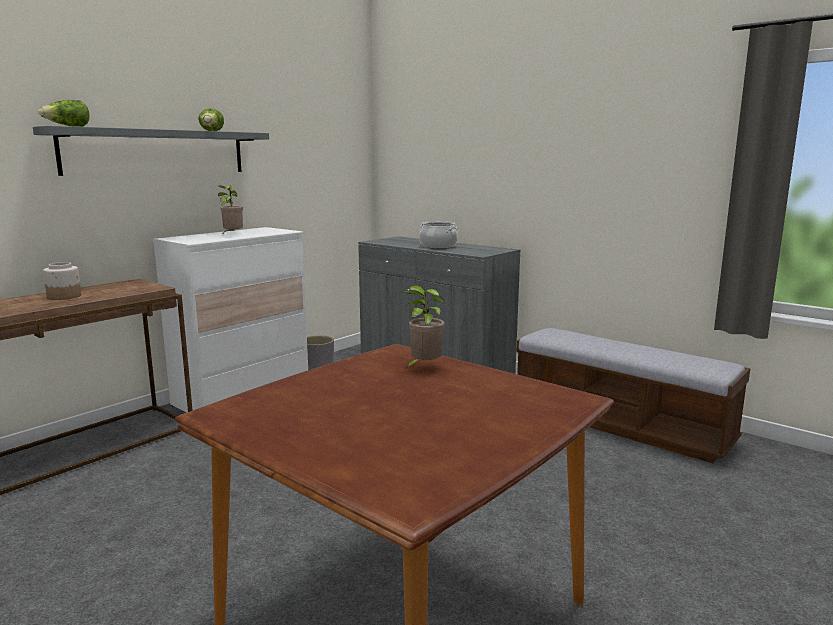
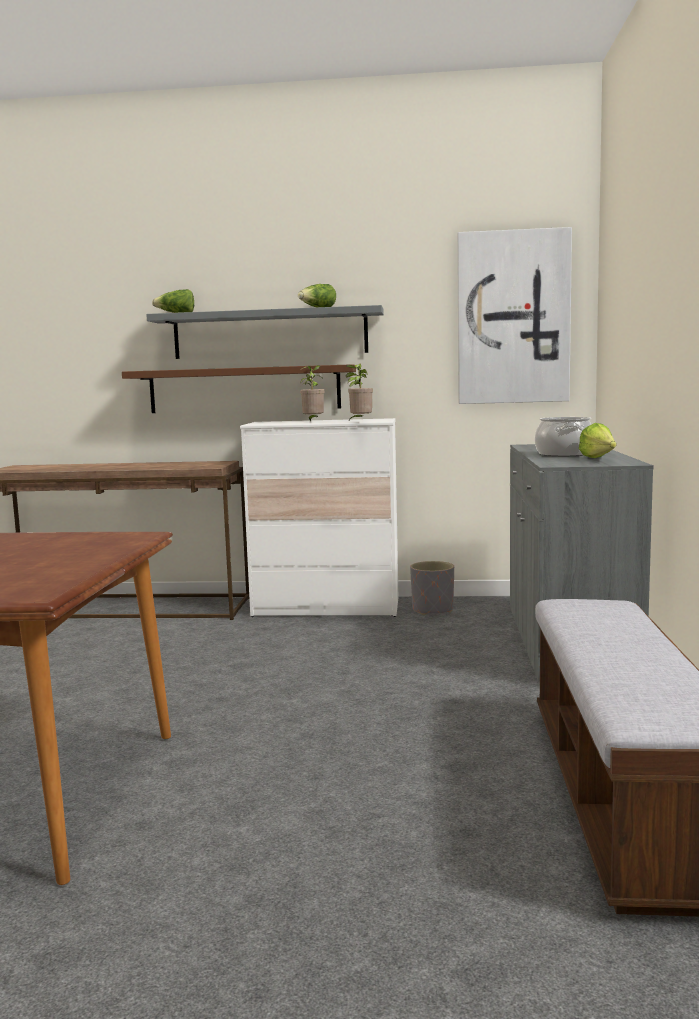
camera: 55 degrees right, 5 degrees down
jar [43,262,81,300] -> none
potted plant [402,285,445,369] -> potted plant moved to [346,364,373,420]
none -> brown shelf [122,364,356,413]
none -> picture [457,227,572,404]
none -> lettuce [579,423,617,458]

